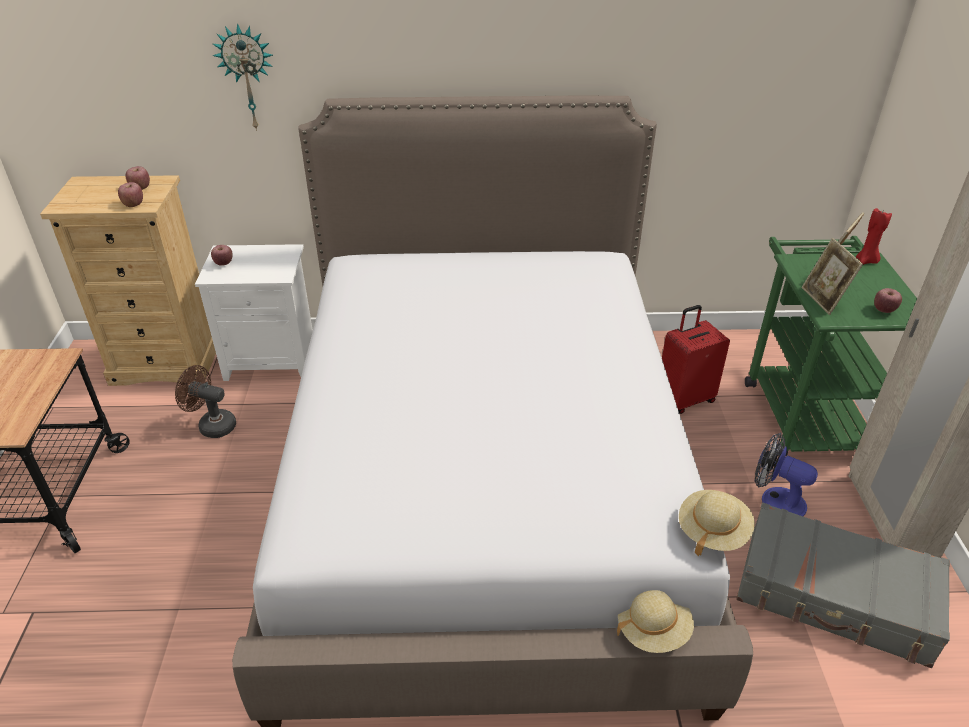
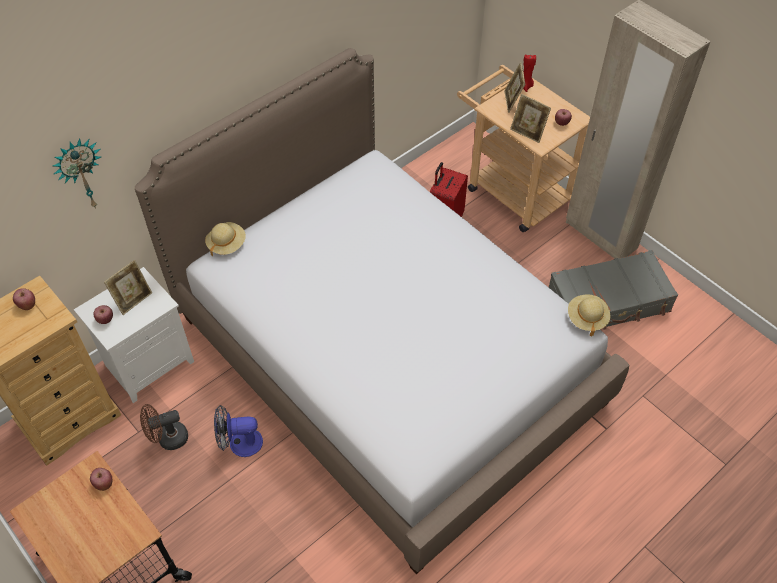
camera: 40 degrees left, 15 degrees up
apple [118,182,143,207] -> apple moved to [90,468,112,491]
beige hat [617,590,694,653] -> beige hat moved to [205,222,246,257]
green cart [745,236,917,456] -> beige cart [457,65,590,232]
fan [755,433,818,516] -> fan moved to [214,405,263,457]
none -> picture frame [104,260,152,315]

